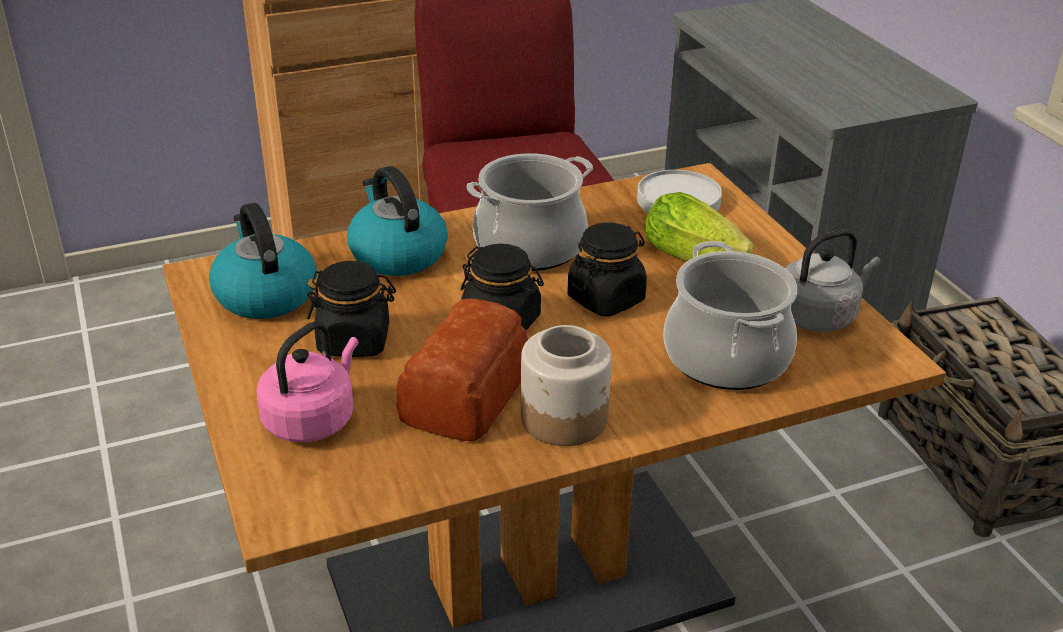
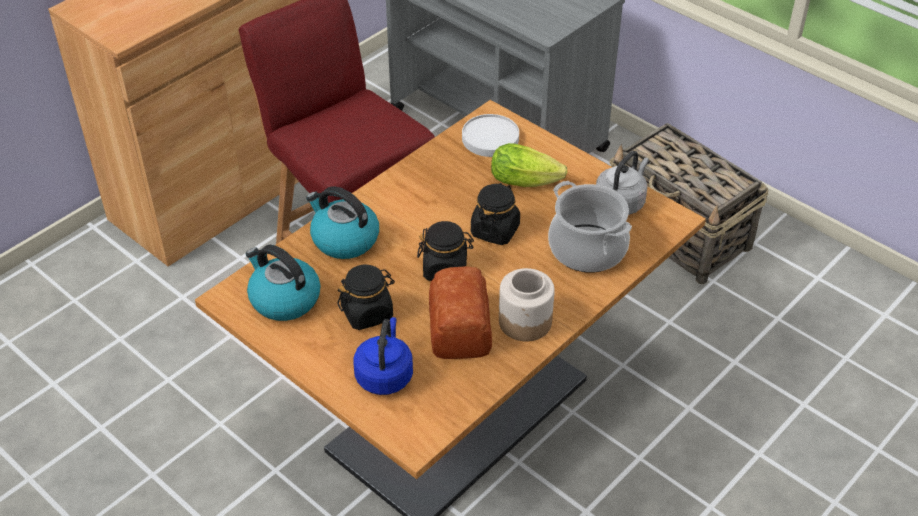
camera: 25 degrees left, 10 degrees up
pink kettle [256,321,359,442] -> blue kettle [354,317,413,395]
cooking pot [467,153,593,271] -> none

